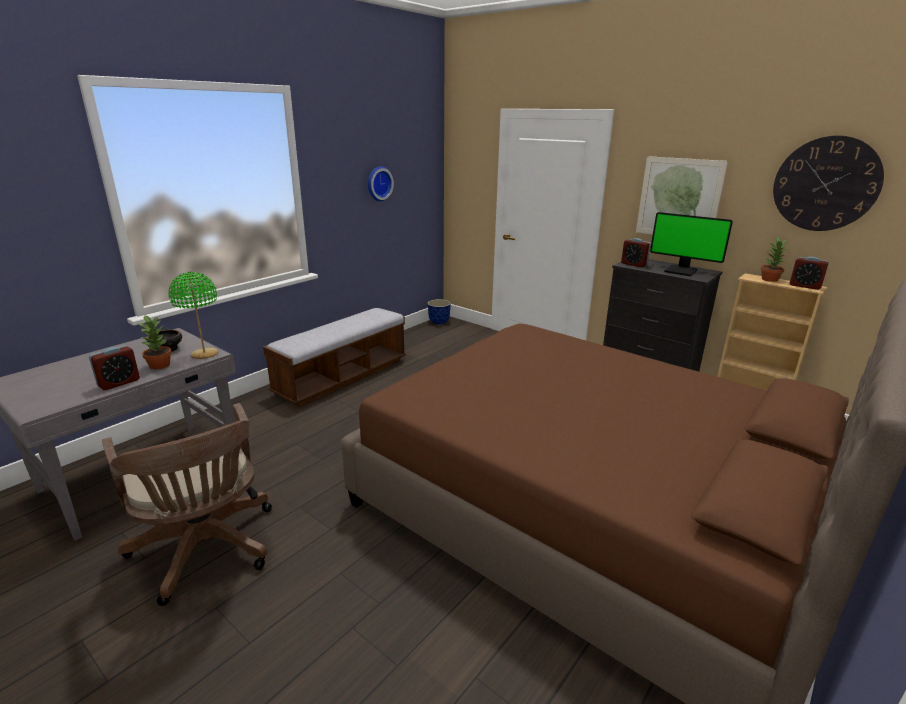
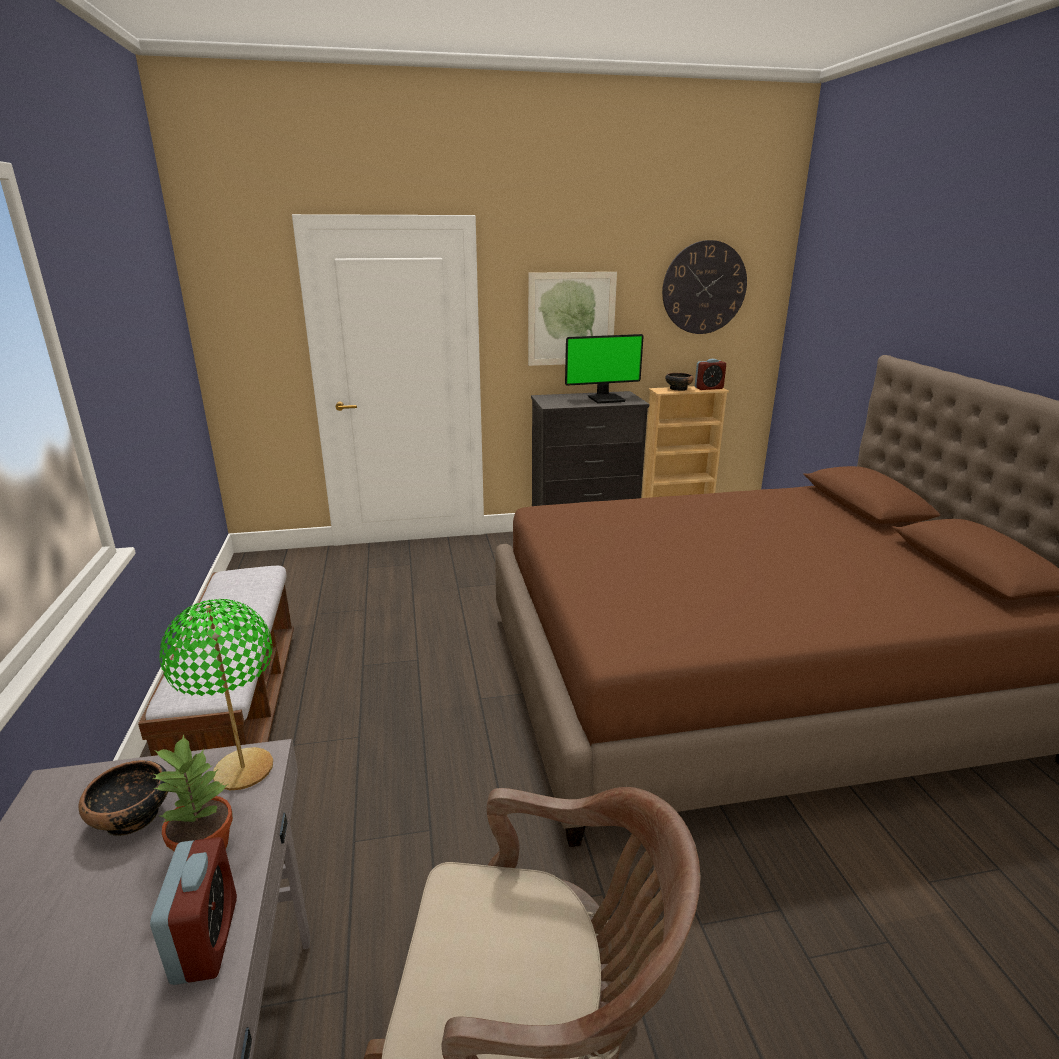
camera: 50 degrees left, 0 degrees up
wall clock [368,166,394,201] -> none
planter [428,299,451,324] -> none
alarm clock [621,238,651,267] -> none
potted plant [761,236,789,282] -> bowl [665,373,693,391]

